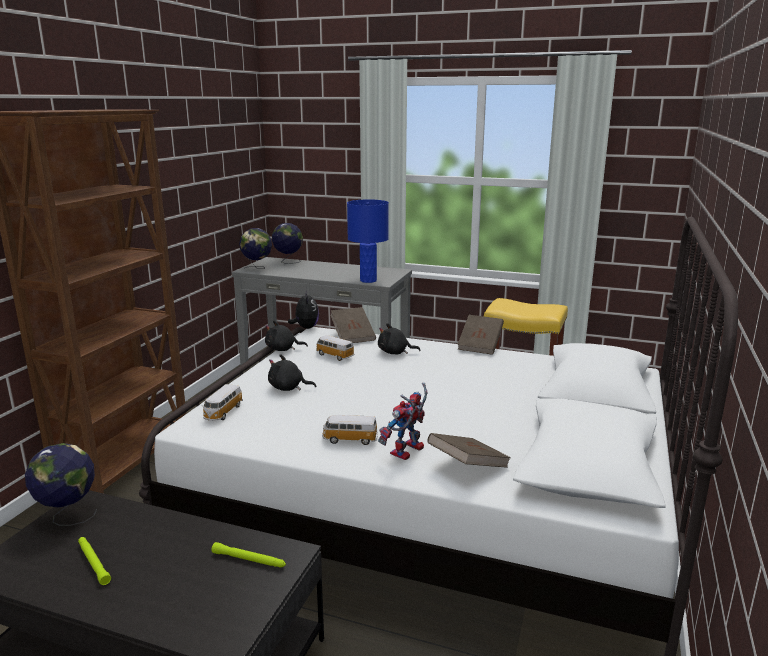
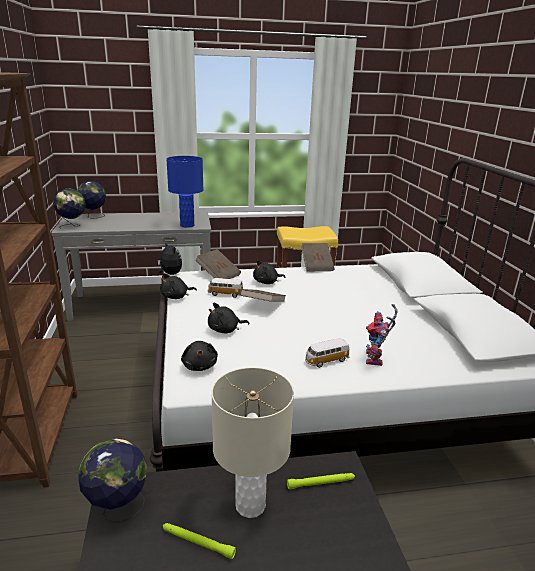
camera: 30 degrees left, 5 degrees up
toy car [203,384,243,421] -> black plush toy [181,341,218,371]
brown book [428,433,511,468] -> brown book moved to [240,289,286,302]
none -> beige table lamp [211,367,294,518]

